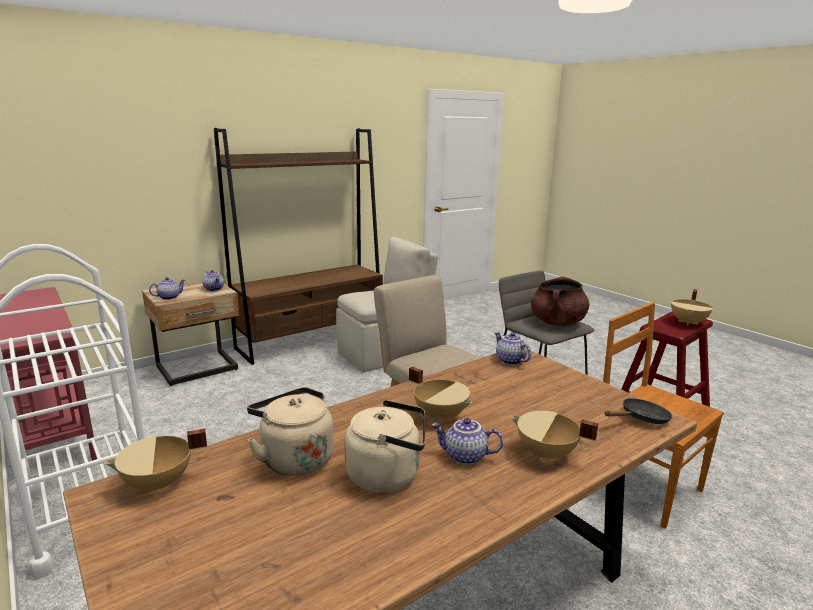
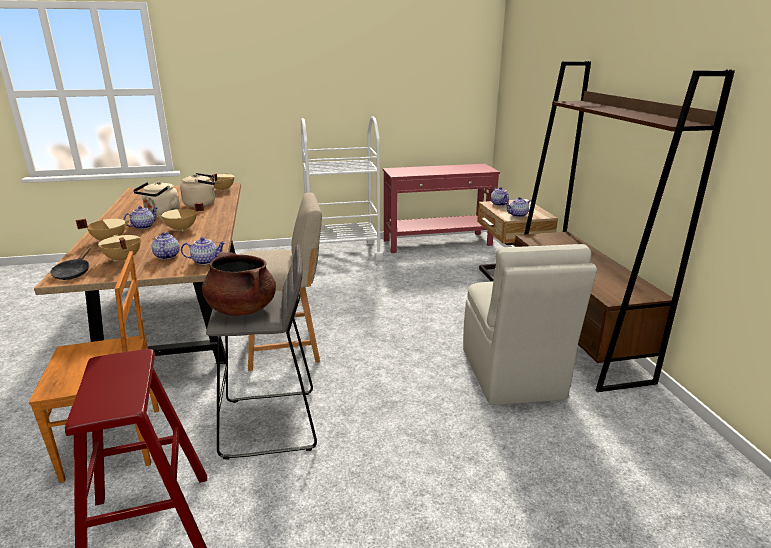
camera: 115 degrees right, 5 degrees up
beige cooking pot [671,289,713,325] -> beige cooking pot moved to [98,235,141,262]
none -> teapot [152,232,180,259]

